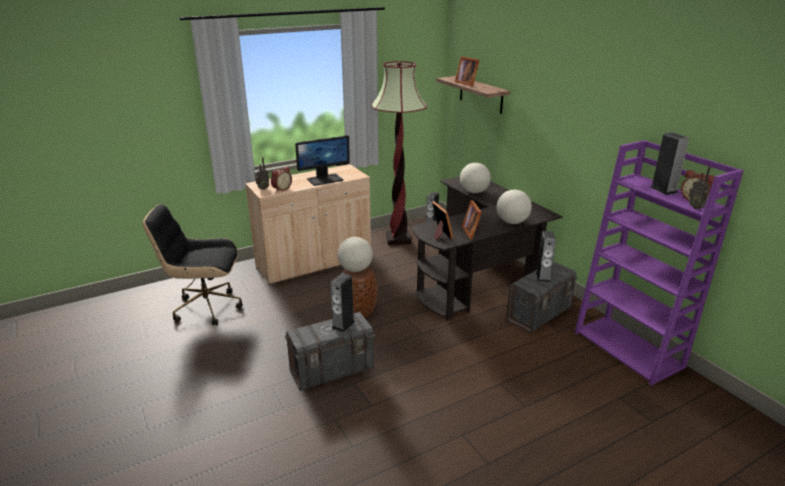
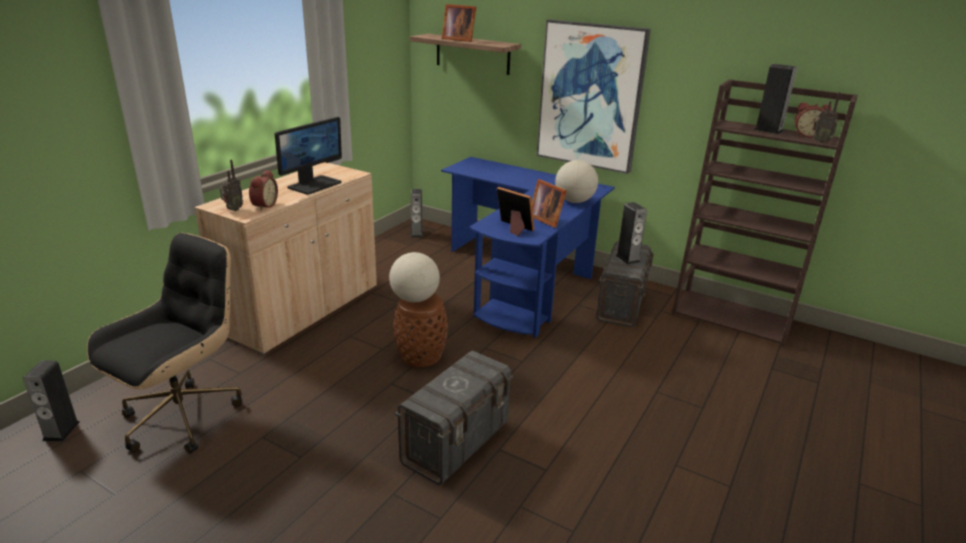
camera: 30 degrees left, 0 degrees up
black office chair [143,204,243,325] -> black office chair turned 150 degrees clockwise [87,233,242,454]
speaker [330,273,355,332] -> speaker moved to [23,360,80,442]
floor lamp [371,61,427,245] -> none
black desk [411,177,563,320] -> blue desk [441,157,615,338]
globe [460,163,491,193] -> none
purple bookcase [575,140,744,385] -> brown bookcase [672,79,858,348]
none -> picture [537,19,651,174]

